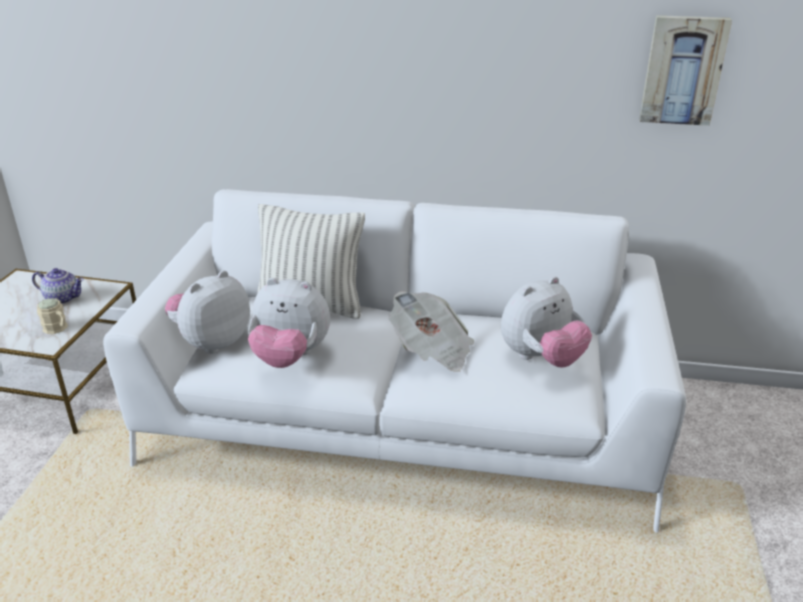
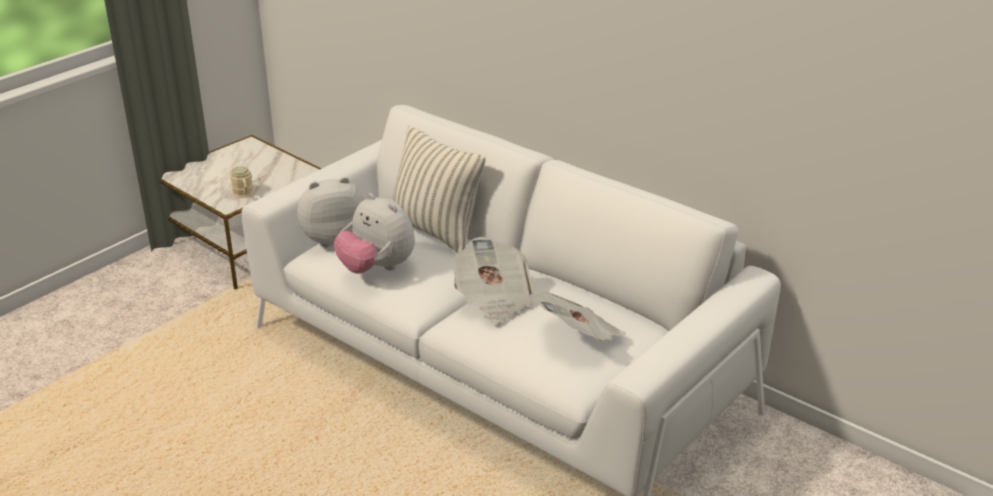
camera: 30 degrees right, 0 degrees up
teapot [32,268,84,304] -> none
plush toy [501,276,592,367] -> newspaper [537,292,626,341]
picture [639,15,732,126] -> none

